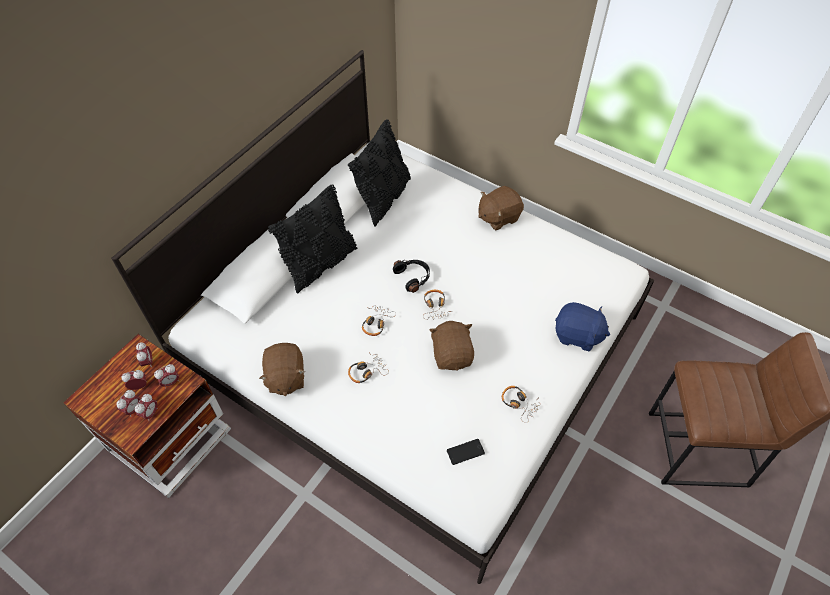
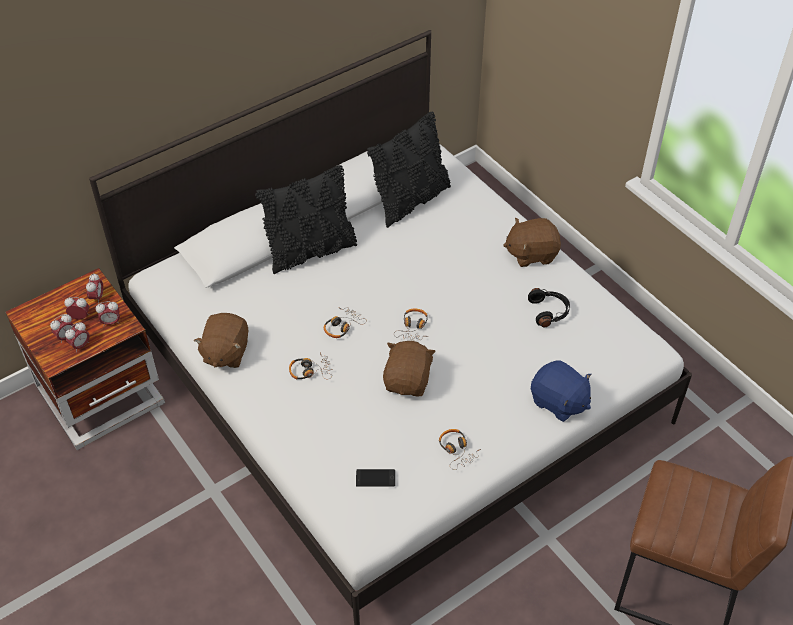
camera: 20 degrees right, 5 degrees down
black headphones [393,260,430,293] -> black headphones moved to [528,288,570,327]

